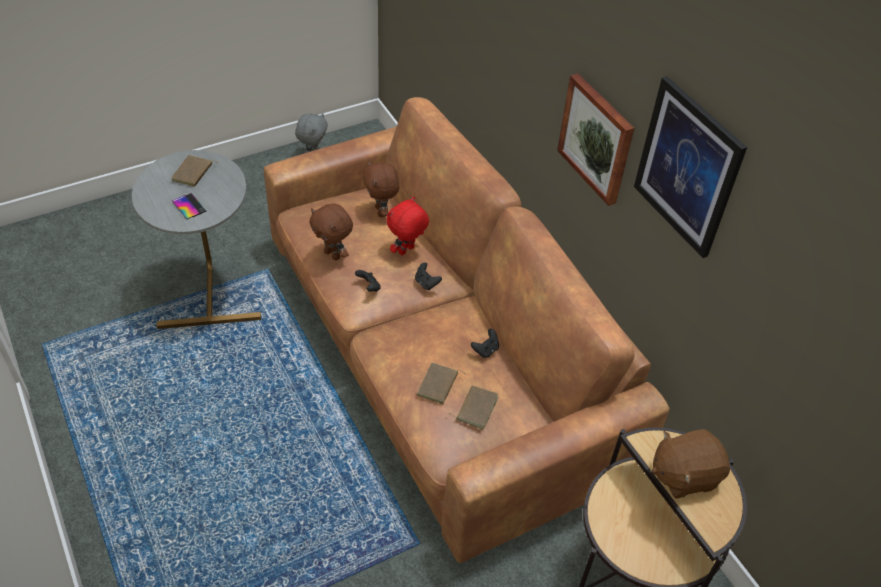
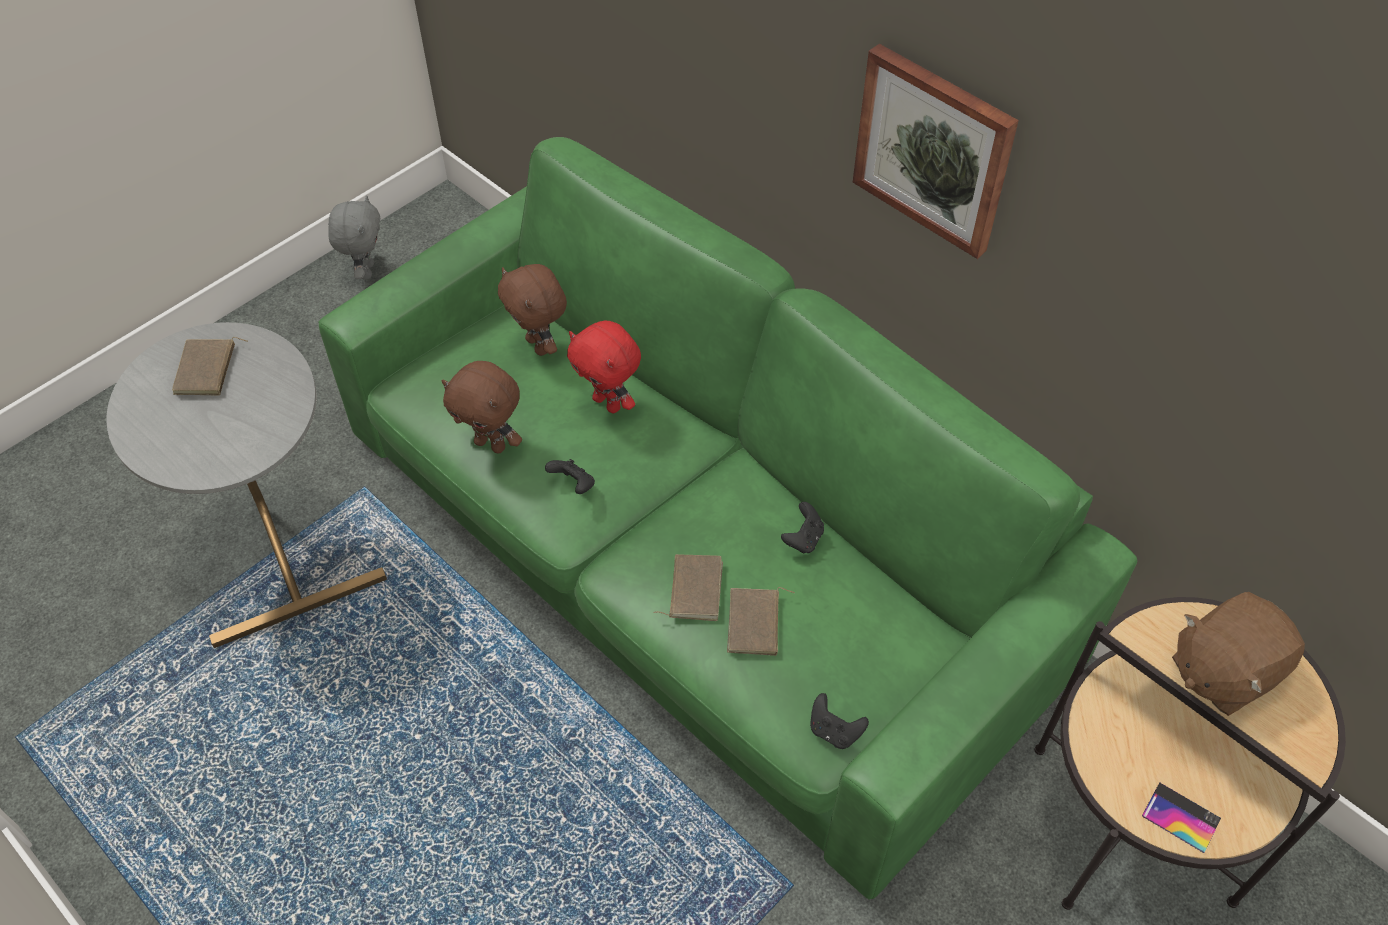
camera: 15 degrees left, 5 degrees up
phone [172,193,206,219] -> phone moved to [1142,782,1221,853]
brown sofa [264,97,670,563] -> green sofa [318,137,1137,899]
red plush toy [386,197,429,255] -> red plush toy turned 75 degrees counterclockwise [567,321,641,413]
black game controller [415,262,442,290] -> black game controller moved to [810,693,869,749]
brown book [448,386,498,429] -> brown book moved to [654,554,723,621]
picture [634,76,747,258] -> none

